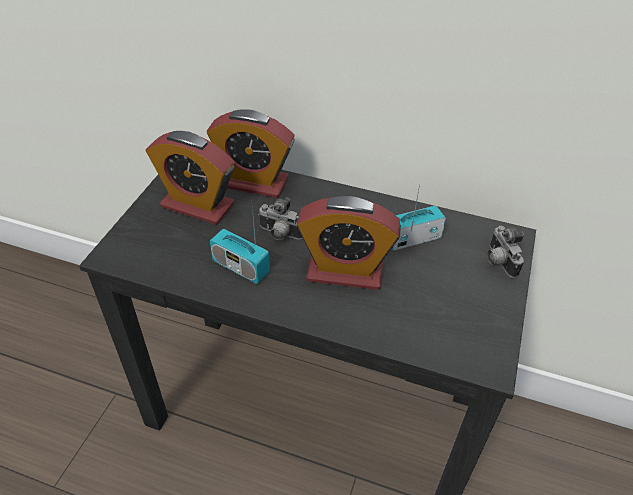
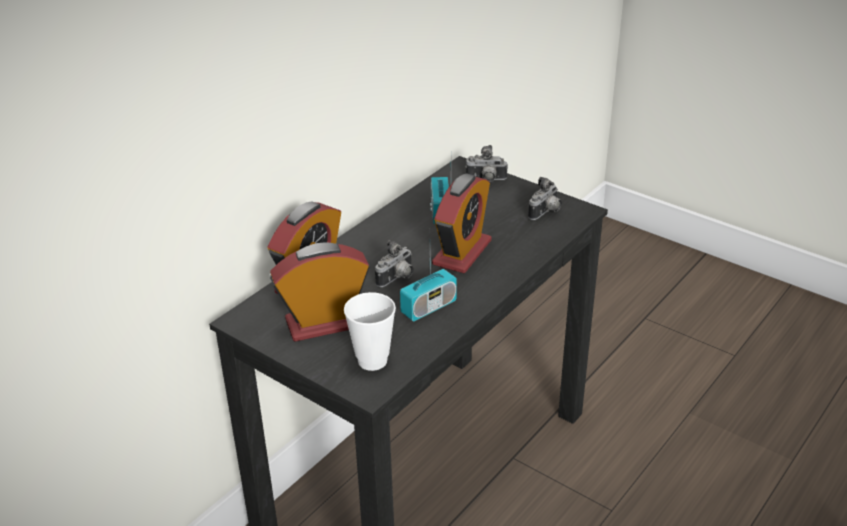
camera: 70 degrees left, 10 degrees down
alarm clock [146,131,234,225] -> alarm clock turned 150 degrees counterclockwise [270,243,369,342]
none -> cup [344,292,396,371]
none -> camera [528,177,562,220]

